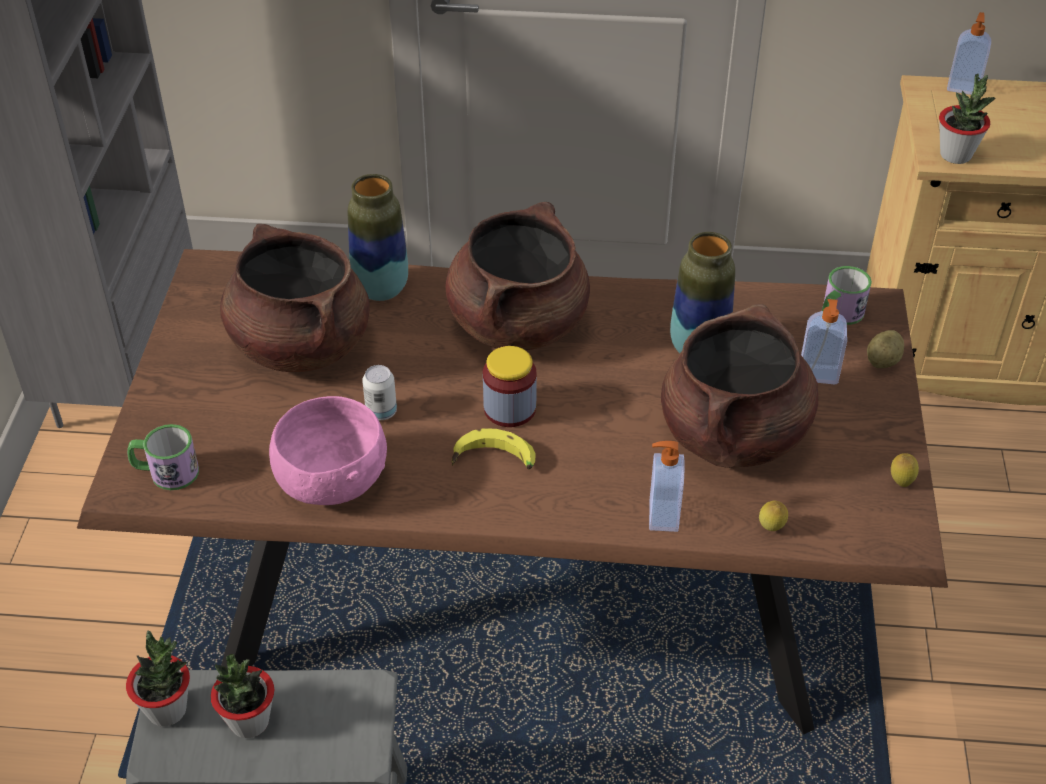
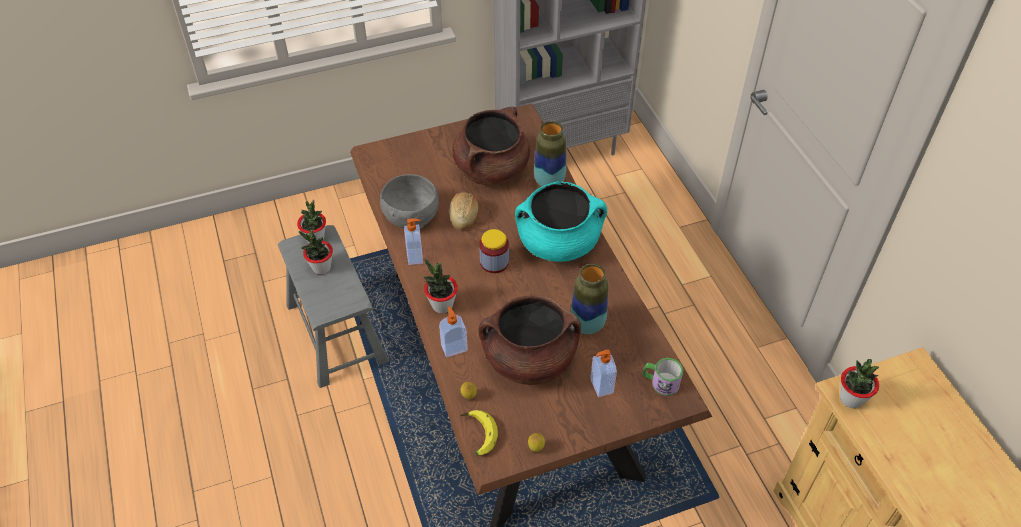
camera: 65 degrees right, 5 degrees up
mug [127,424,199,490] -> none
pink bowl [269,396,387,505] -> grey bowl [380,174,439,229]
can [362,365,397,420] -> bread [449,192,478,231]
brown cooking pot [445,202,590,350] -> turquoise cooking pot [515,182,607,262]
banana [452,428,535,470] -> banana moved to [460,410,498,455]
potato [867,330,904,368] -> none
soap dispenser [947,12,991,95] -> soap dispenser moved to [404,218,423,265]
none -> potted plant [424,259,458,313]

